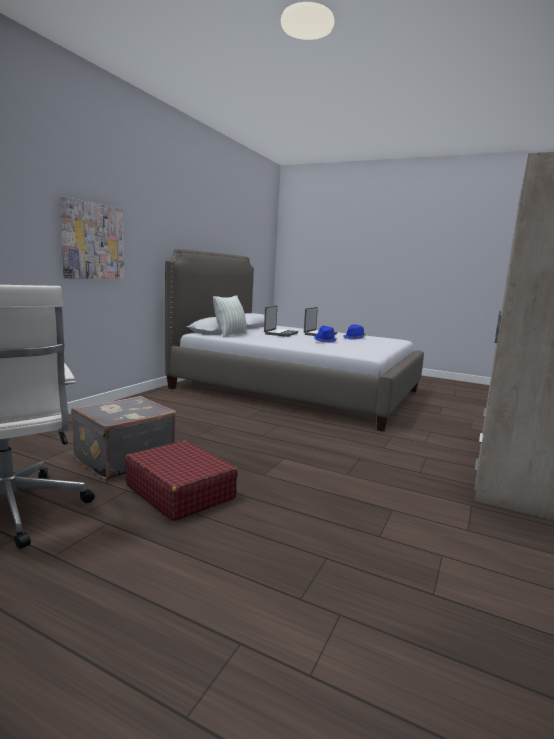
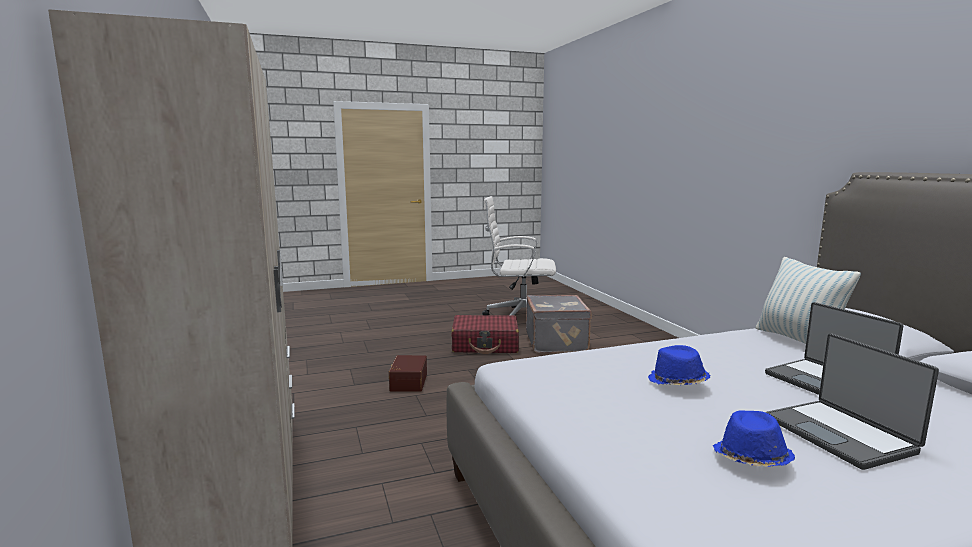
camera: 135 degrees right, 0 degrees up
picture [60,197,124,279] -> none
none -> brown storage box [389,355,427,392]

